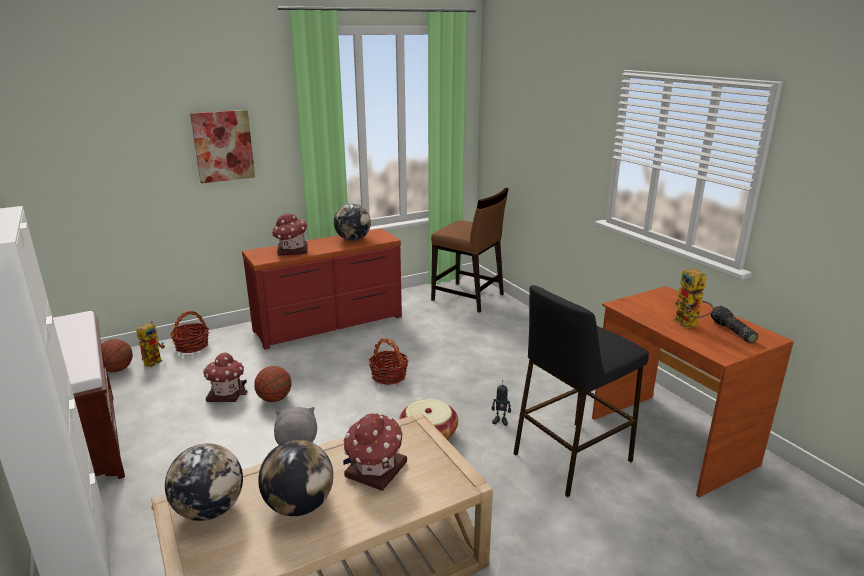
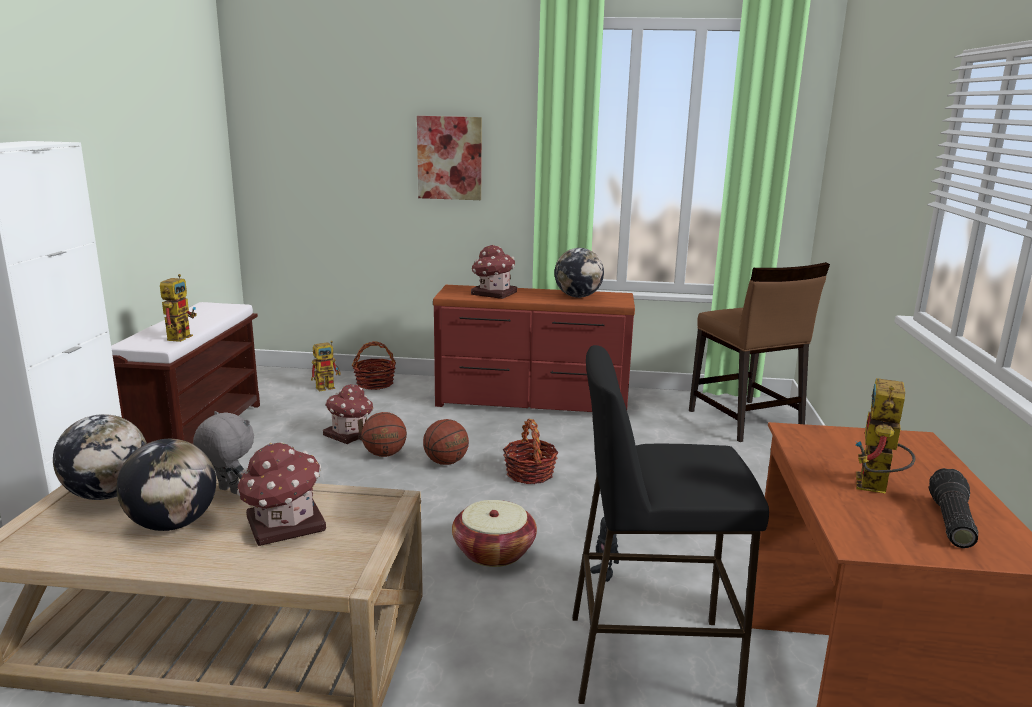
camera: 35 degrees right, 5 degrees down
basketball [101,339,133,372] -> basketball moved to [423,419,469,465]
none -> toy robot [160,274,197,342]

